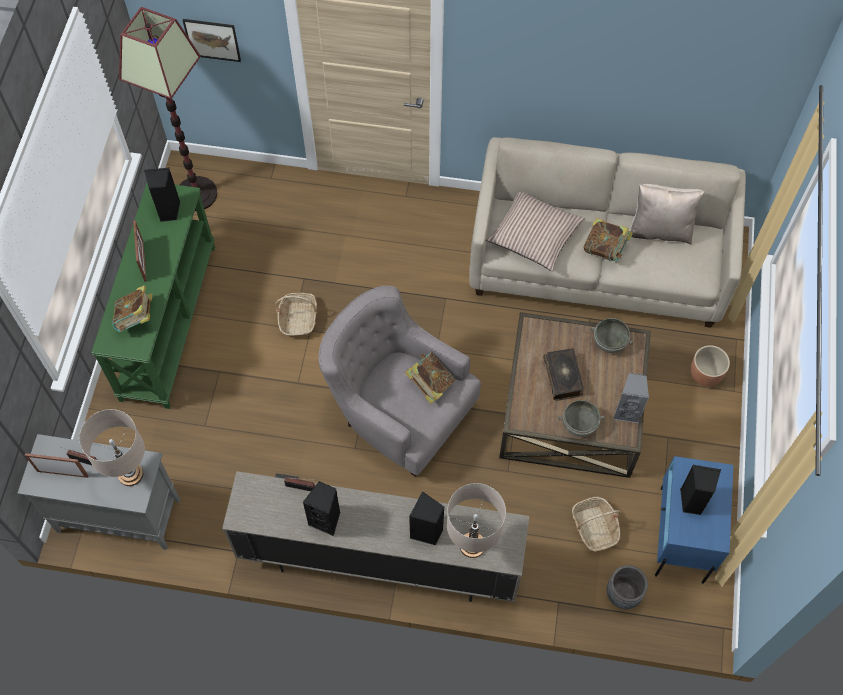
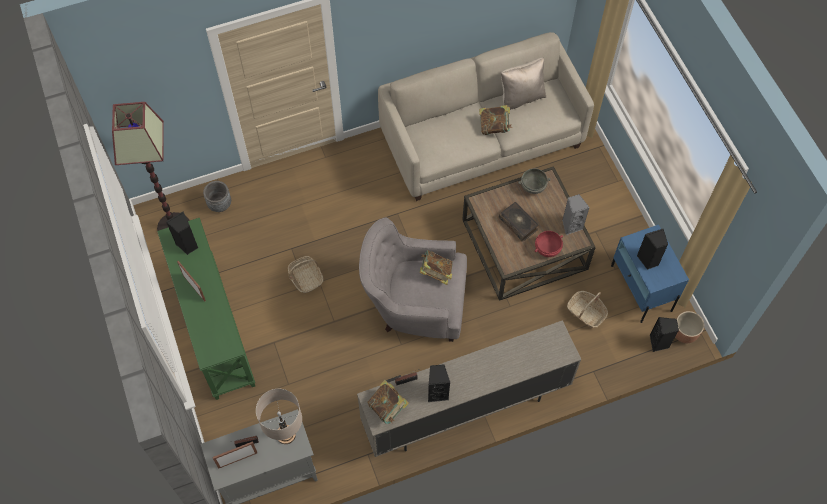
camera: 30 degrees left, 0 degrees up
book [112,285,152,332] -> book moved to [367,380,409,424]
picture [183,19,241,62] -> none
black speaker [409,491,444,545] -> black speaker moved to [650,317,679,352]
beige table lamp [447,483,506,558] -> none
pillow [486,192,585,271] -> none
grey bowl [558,400,605,437] -> red bowl [535,231,563,257]
grey planter [607,565,648,609] -> grey planter moved to [203,181,231,212]
brown planter [690,345,730,387] -> brown planter moved to [675,311,704,343]

